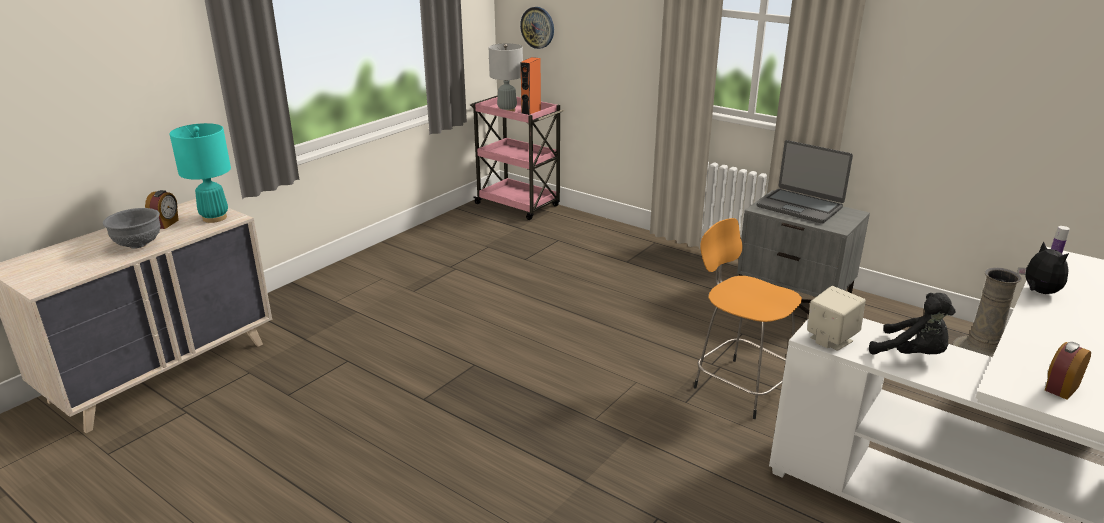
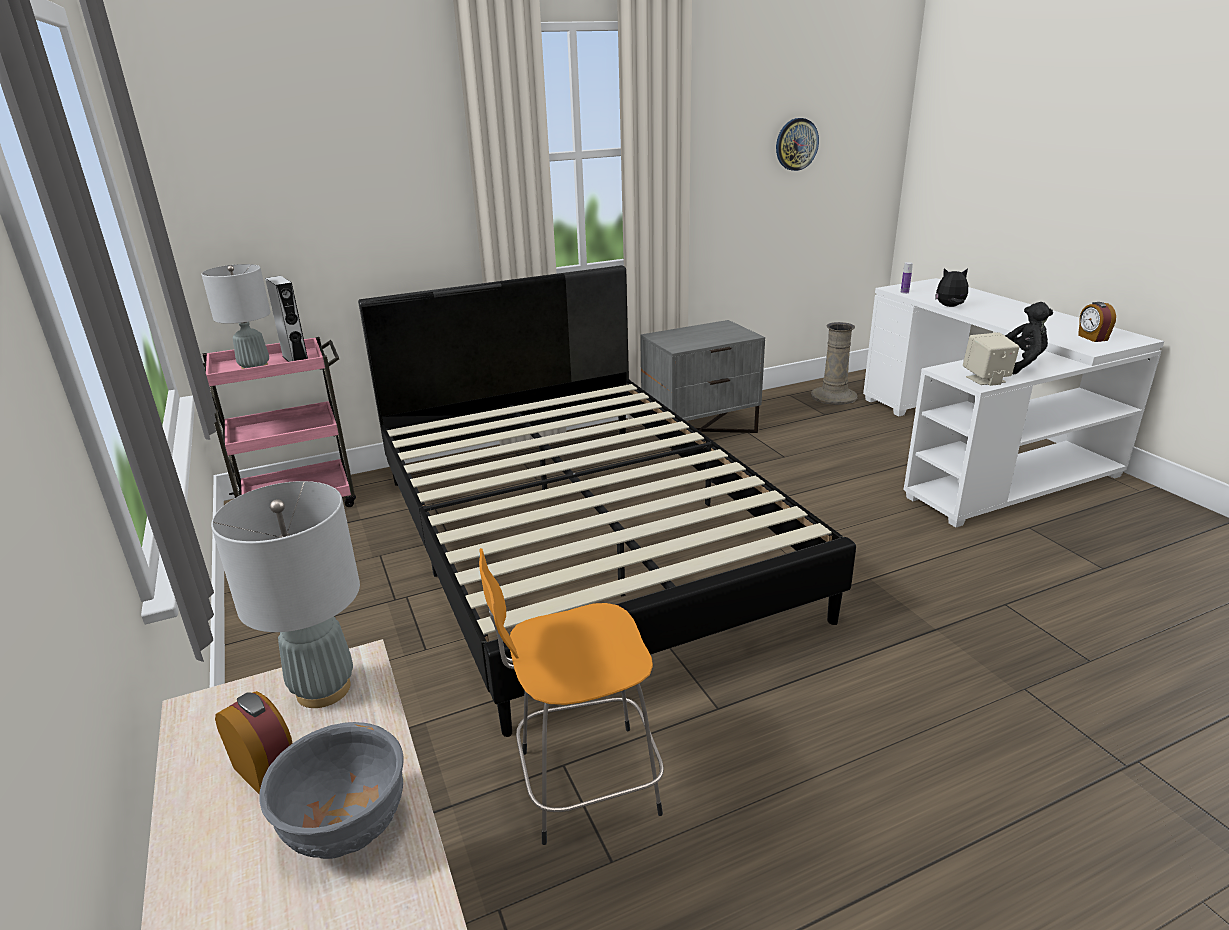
camera: 60 degrees left, 0 degrees up
turquoise table lamp [170,123,231,223] -> grey table lamp [211,481,360,708]
wall clock [520,7,554,49] -> wall clock moved to [776,118,819,171]
orange speaker [520,57,541,115] -> grey speaker [265,276,308,362]
orange stool [694,218,802,419] -> orange stool moved to [479,548,664,845]
laptop [757,140,853,224] -> none
none -> black bed [358,265,856,737]

